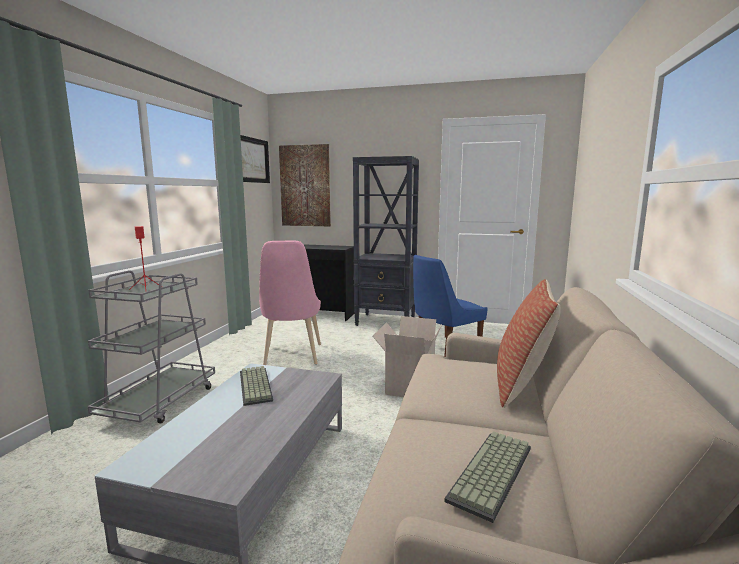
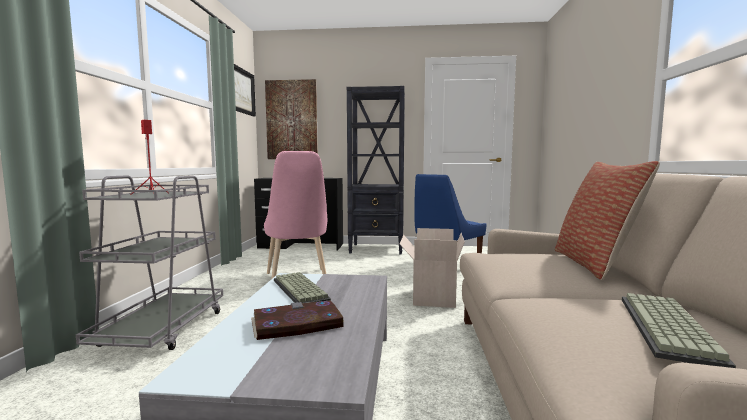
camera: 10 degrees left, 5 degrees down
none -> book [251,300,345,340]

